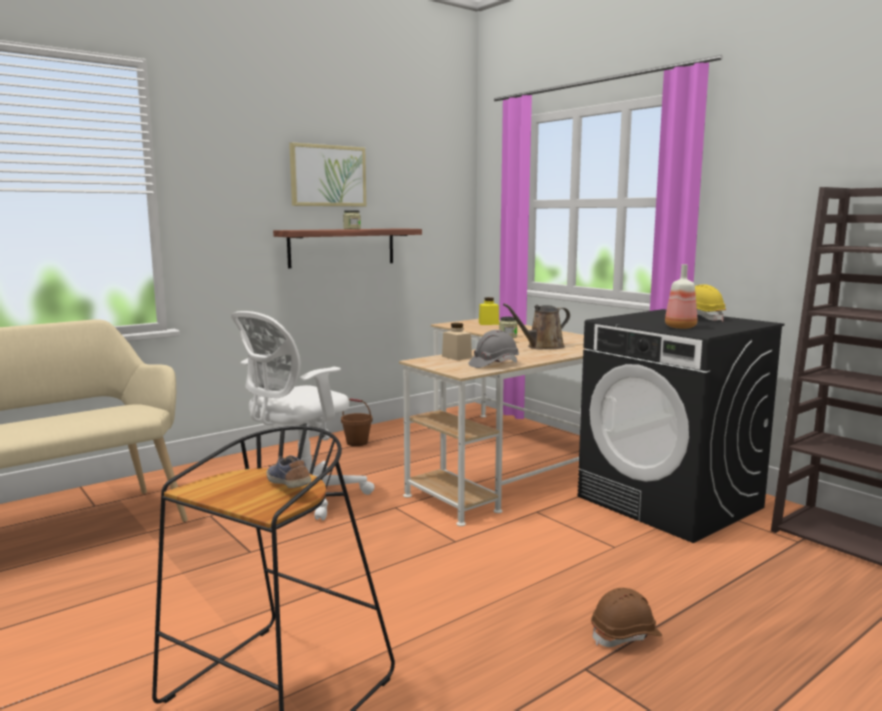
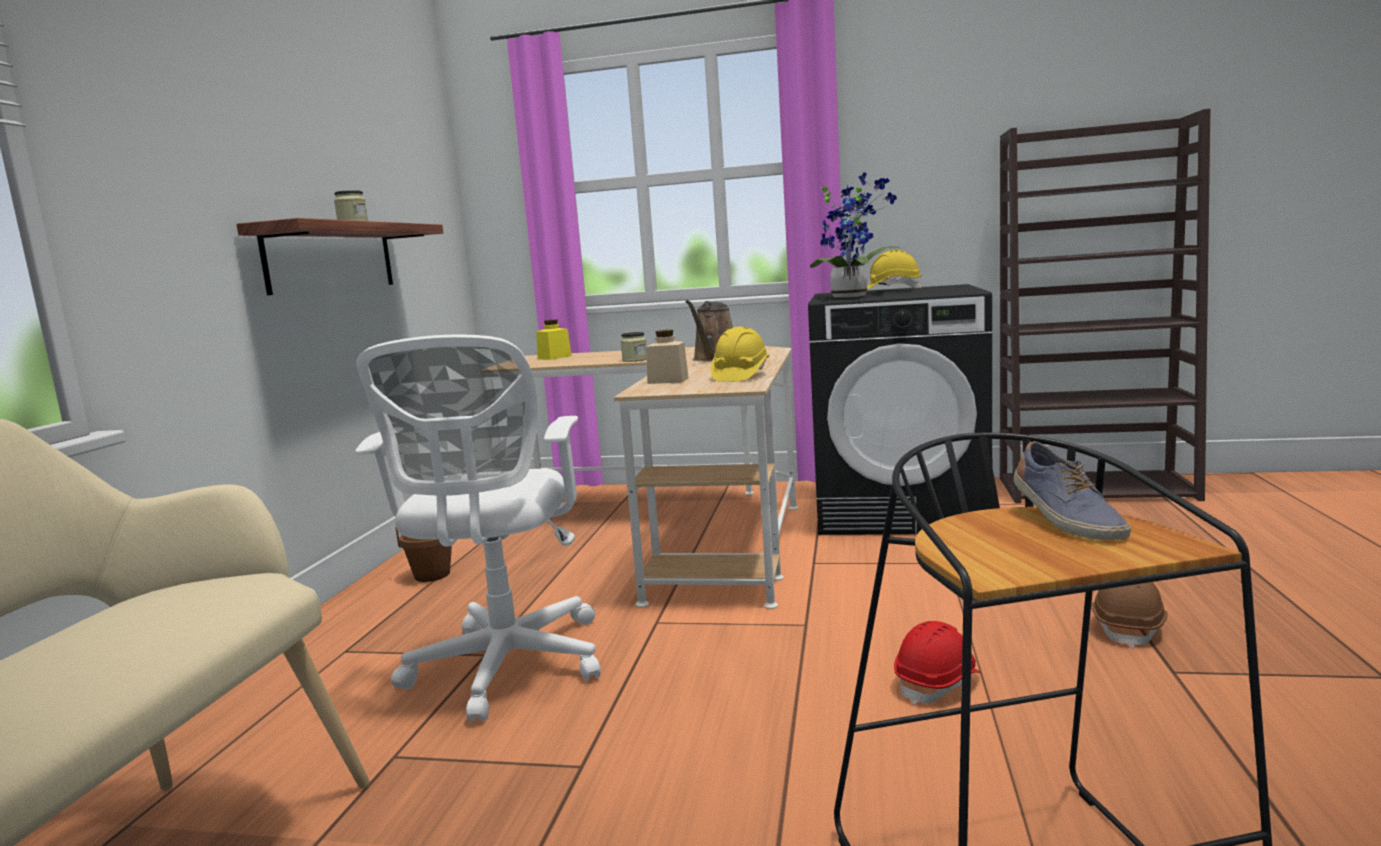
camera: 40 degrees left, 0 degrees up
shoe [266,455,311,488] -> shoe turned 120 degrees counterclockwise [1014,441,1131,540]
picture [289,142,366,206] -> none
grey hard hat [469,330,519,368] -> yellow hard hat [711,327,769,382]
bottle [665,264,697,329] -> none
none -> potted plant [810,172,899,298]
none -> red hard hat [894,621,982,705]

